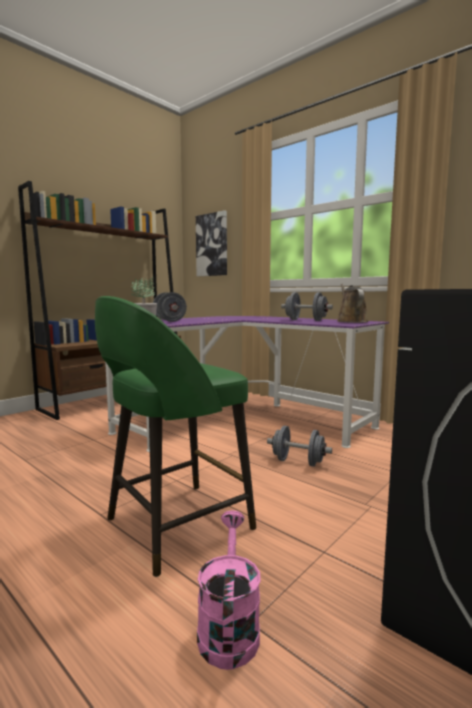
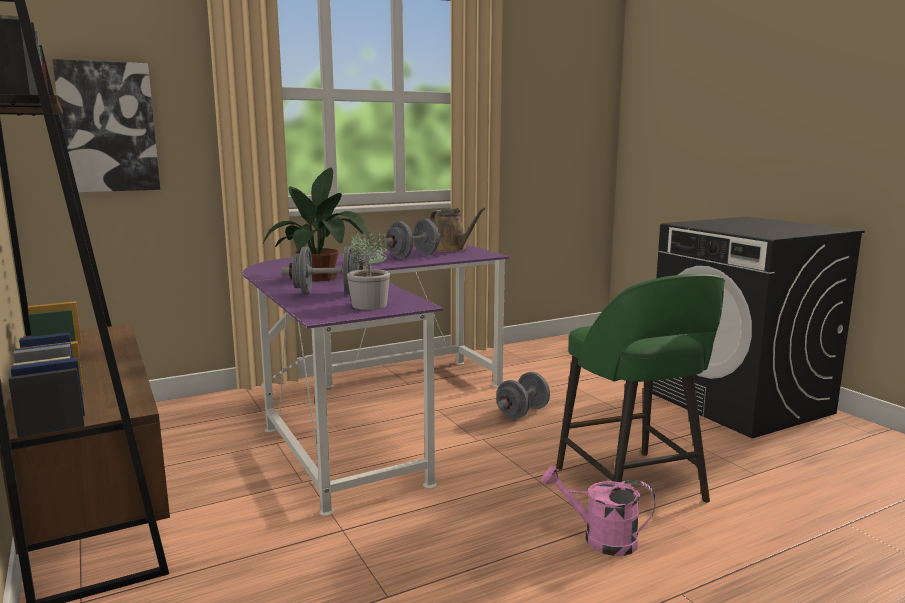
camera: 70 degrees left, 5 degrees up
pink watering can [197,510,261,670] -> pink watering can moved to [541,465,656,556]
brown watering can [337,283,368,323] -> brown watering can turned 150 degrees counterclockwise [430,208,486,252]
none -> potted plant [263,168,369,282]

